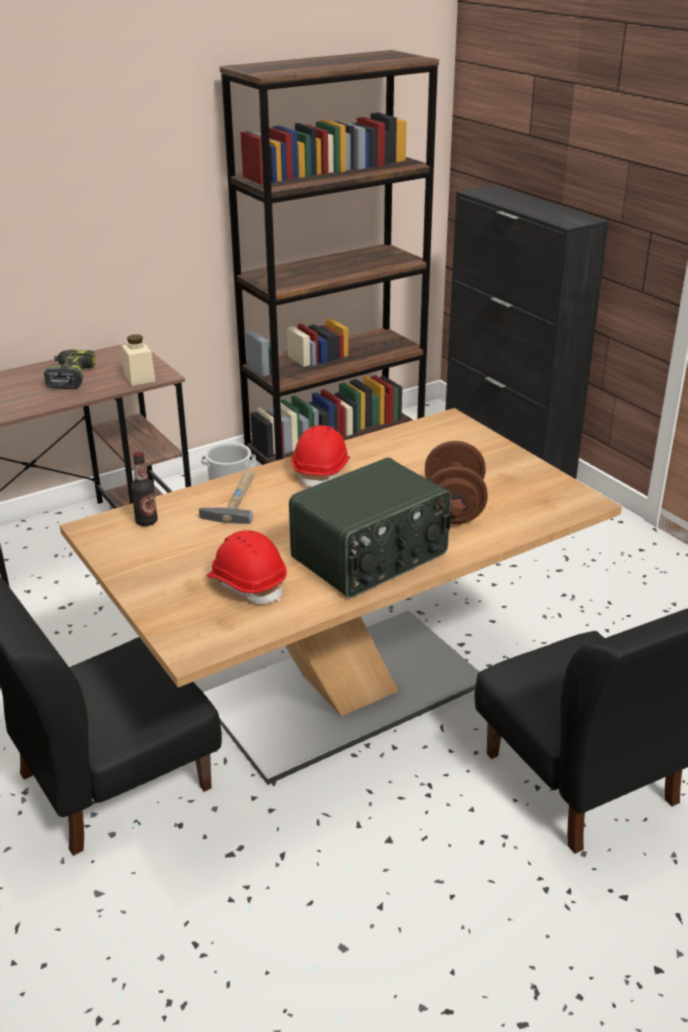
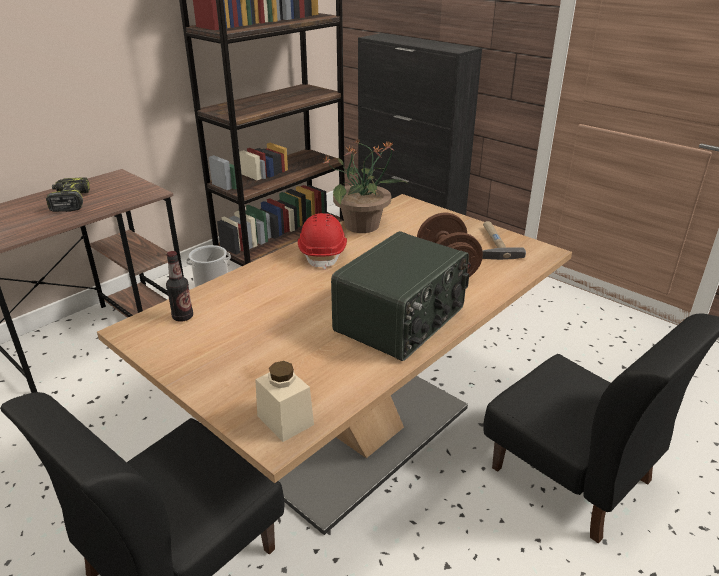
camera: 15 degrees left, 0 degrees up
beige jar [122,334,156,386] -> beige jar moved to [255,361,314,442]
hammer [199,471,254,524] -> hammer moved to [482,221,526,260]
red hard hat [207,530,287,604] -> none
none -> potted plant [322,139,407,233]

